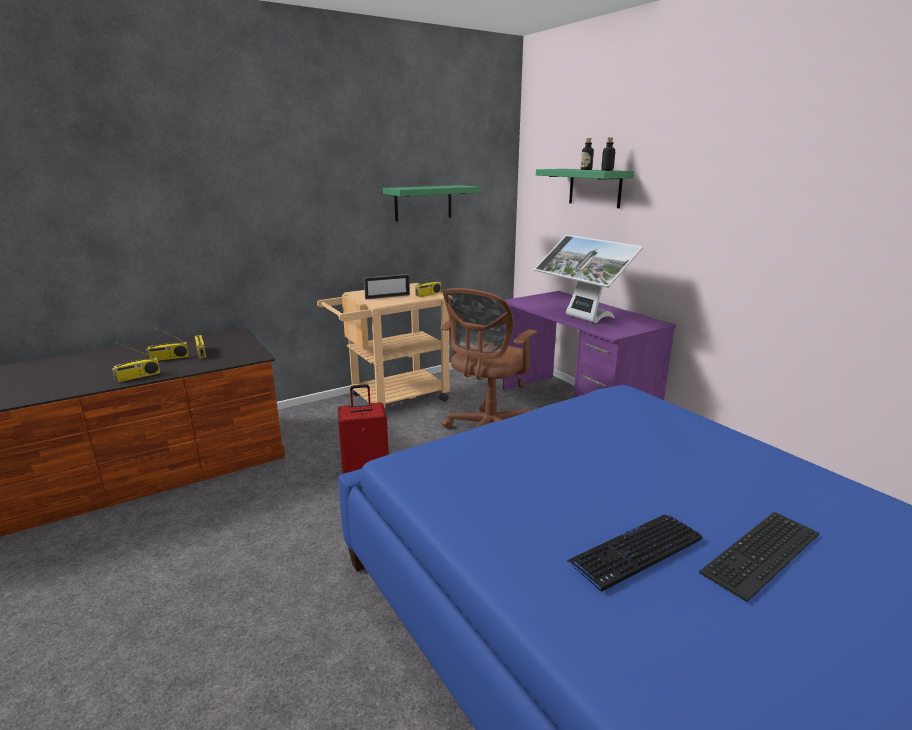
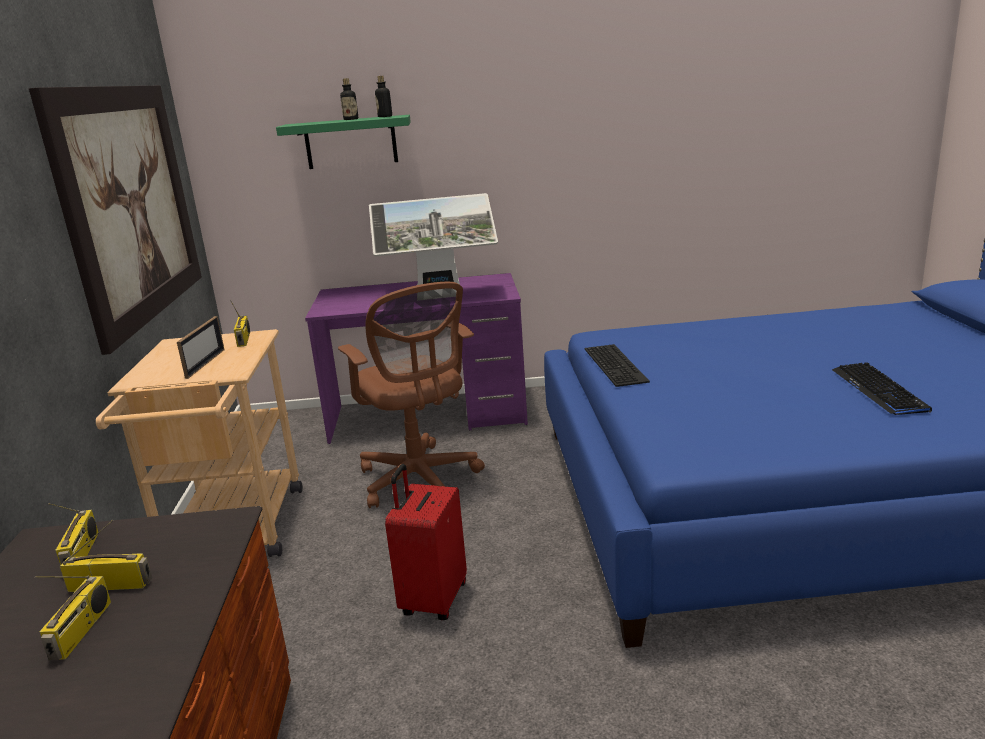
camera: 60 degrees left, 0 degrees up
radio [112,343,160,382] -> radio moved to [48,503,99,565]
green shelf [383,185,480,222] -> picture [29,86,202,355]
keyboard [699,512,820,602] -> keyboard moved to [585,344,650,387]

